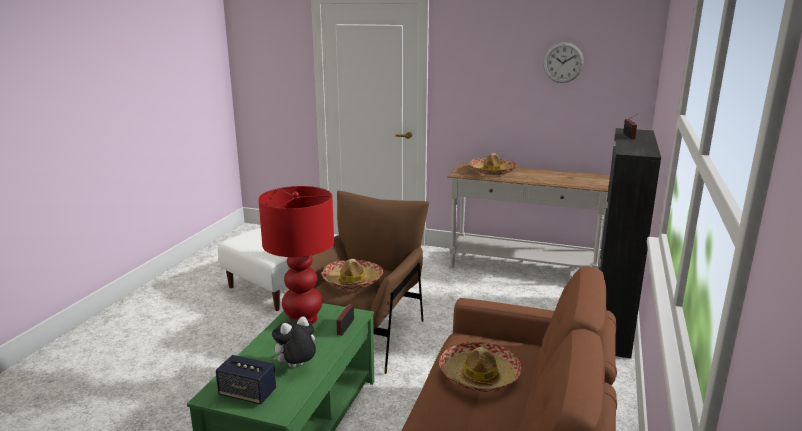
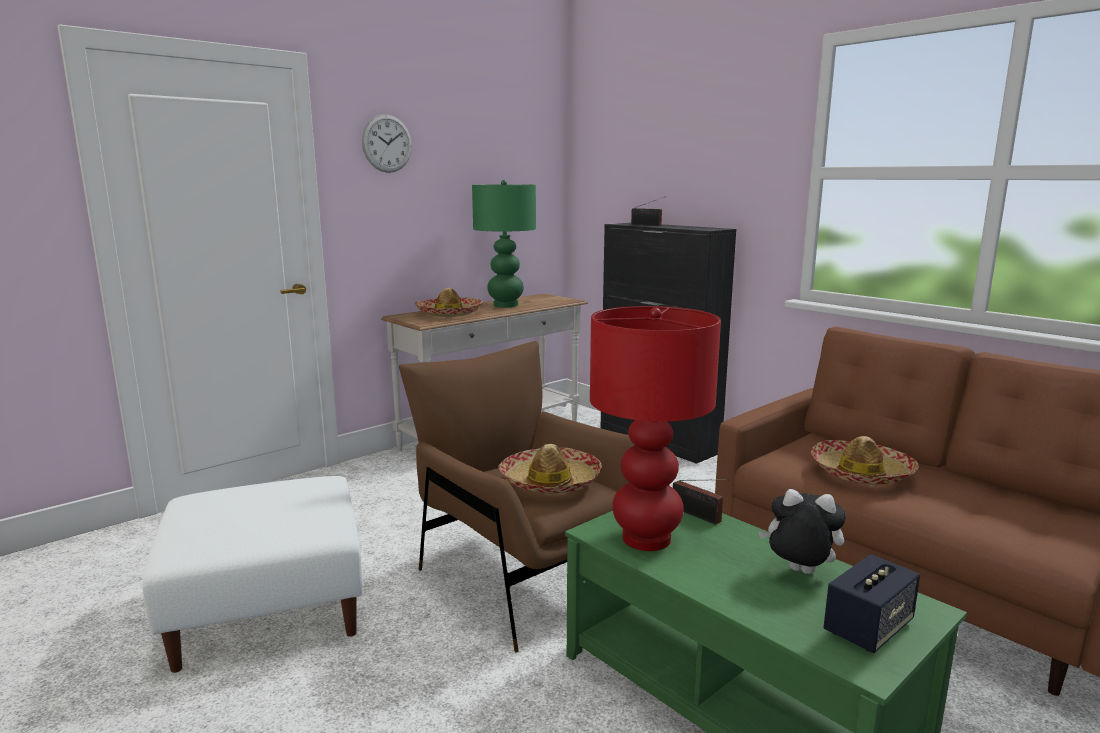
camera: 60 degrees left, 5 degrees down
plush toy [271,316,316,368] -> plush toy turned 120 degrees clockwise [759,489,846,574]
wall clock [543,42,584,83] -> wall clock moved to [362,114,412,173]
none -> green table lamp [472,180,536,307]

